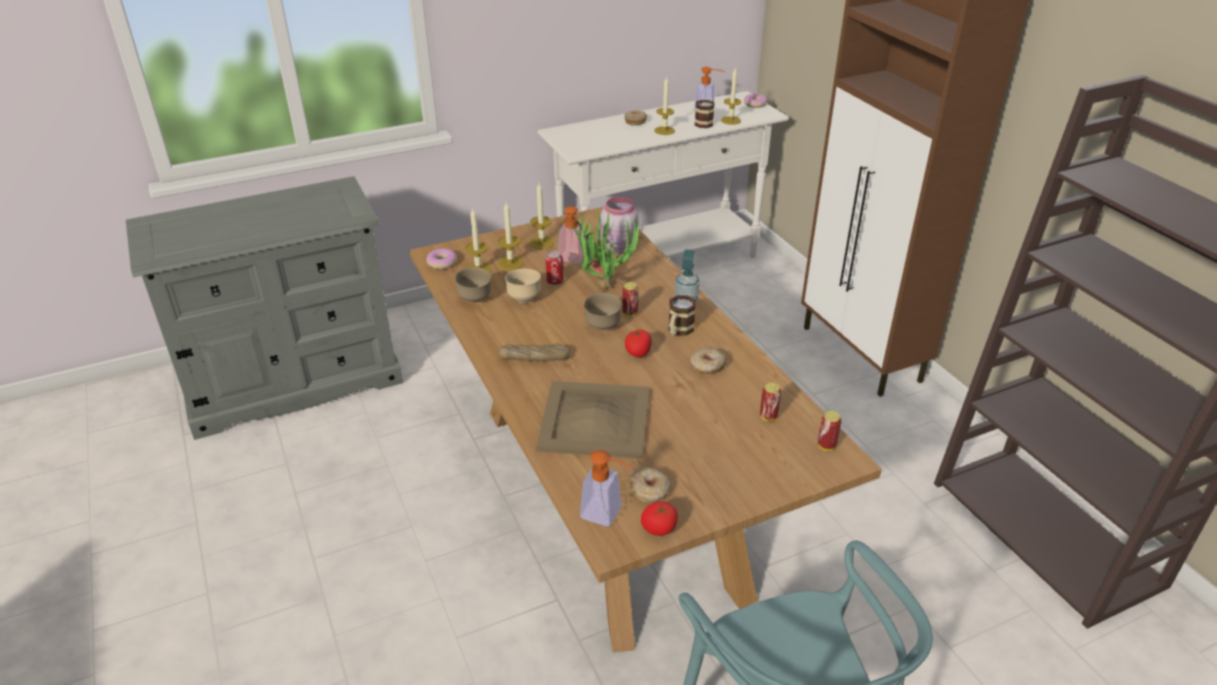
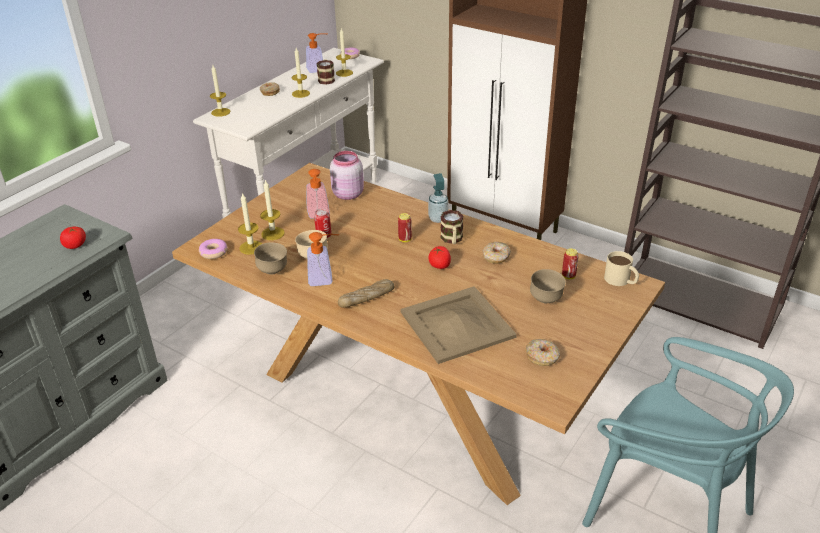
camera: 30 degrees left, 0 degrees up
candle [530,183,554,249] -> candle moved to [210,66,230,117]
potted plant [570,209,643,289] -> none
soap dispenser [580,450,632,526] -> soap dispenser moved to [307,232,339,286]
brown bowl [584,293,621,330] -> brown bowl moved to [530,269,566,303]
tomato [641,501,678,536] -> tomato moved to [60,227,86,249]
can [818,411,841,451] -> beige mug [604,251,639,286]

